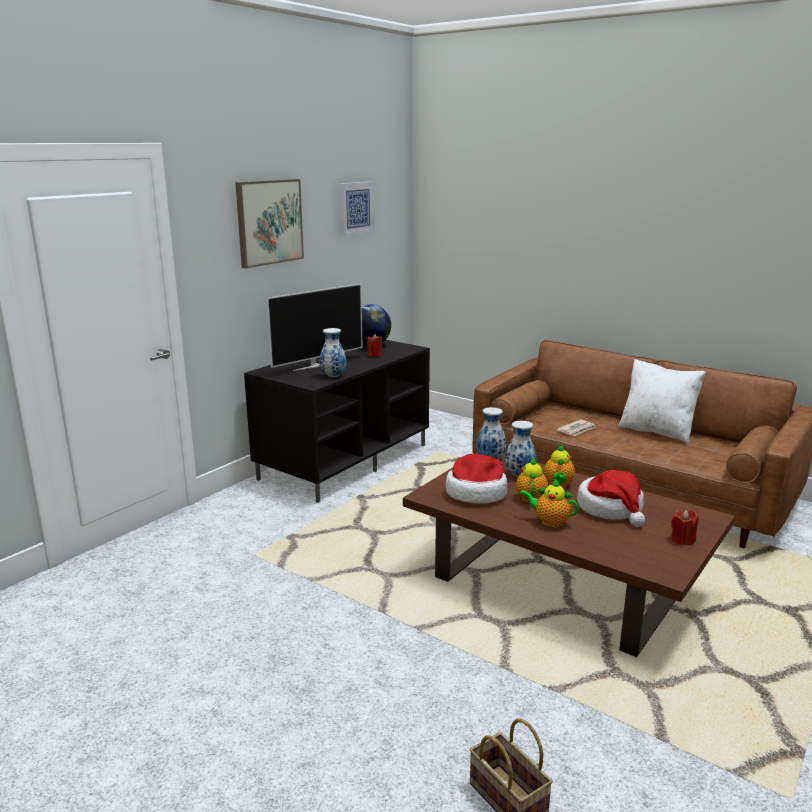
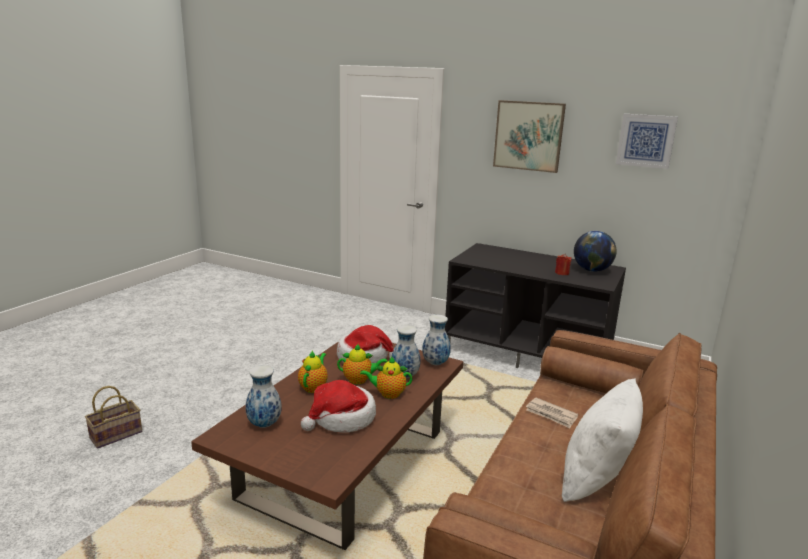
camera: 80 degrees right, 0 degrees up
television [267,283,363,371] -> none
vase [319,328,346,377] -> vase moved to [246,365,282,428]
red candle [671,510,698,545] -> none

